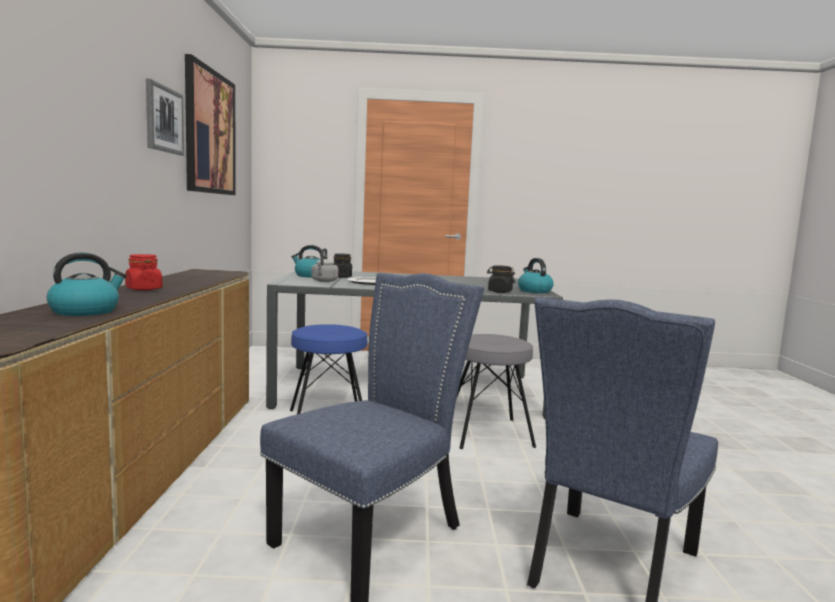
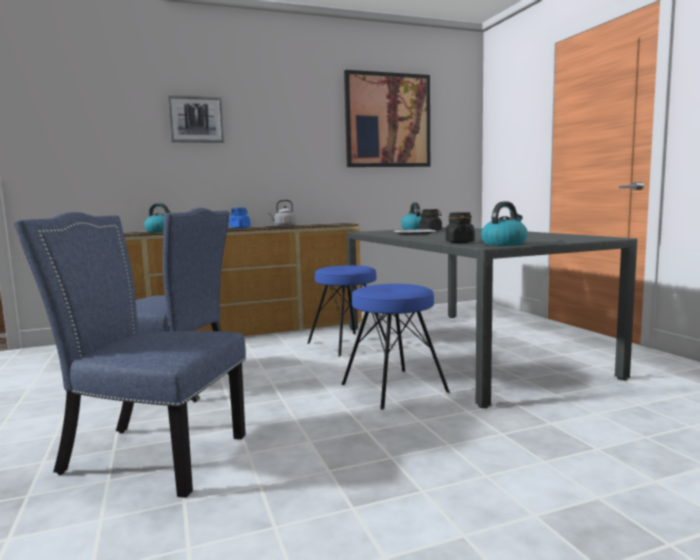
camera: 70 degrees right, 0 degrees up
red jar [125,254,163,291] -> blue jar [229,208,251,228]
picture [146,79,184,156] -> picture moved to [168,95,224,143]
grey kettle [312,248,338,282] -> grey kettle moved to [268,200,296,227]
grey stool [457,334,536,449] -> blue stool [342,284,450,409]

